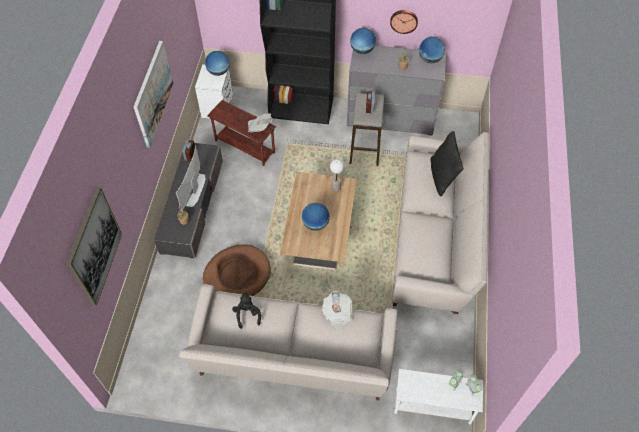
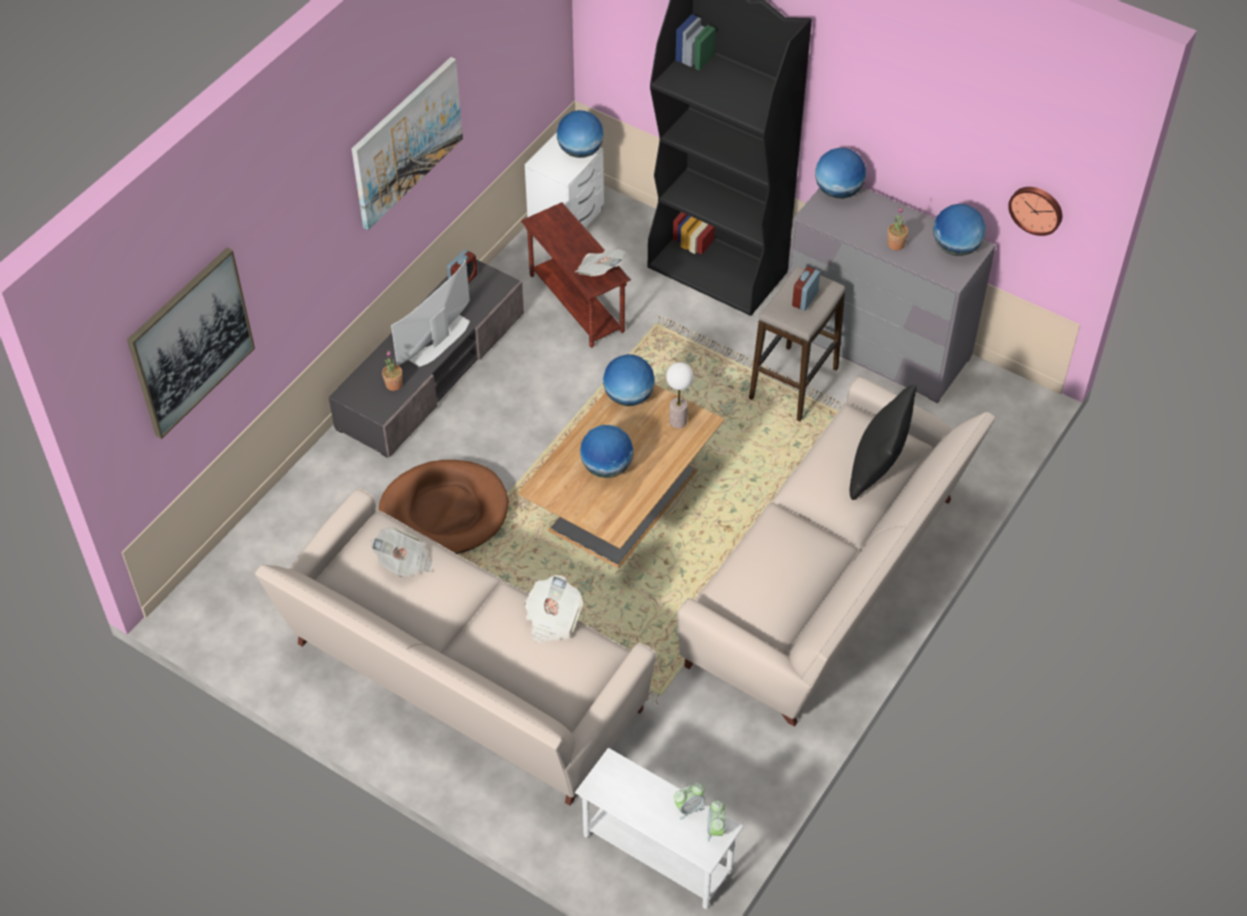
camera: 25 degrees right, 5 degrees down
black plush toy [232,292,261,329] -> newspaper [371,527,434,577]
wall clock [390,10,418,34] -> wall clock moved to [1008,187,1062,236]
none -> globe [603,354,655,406]

